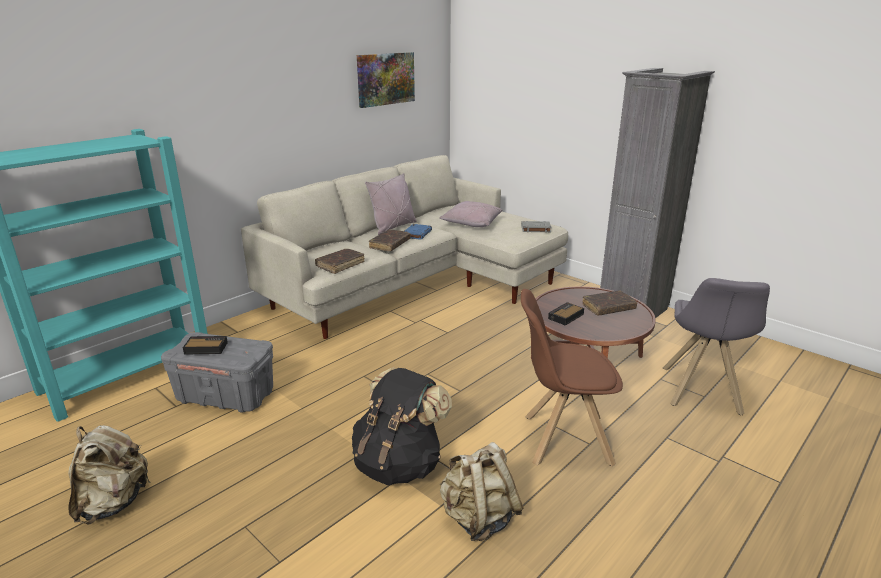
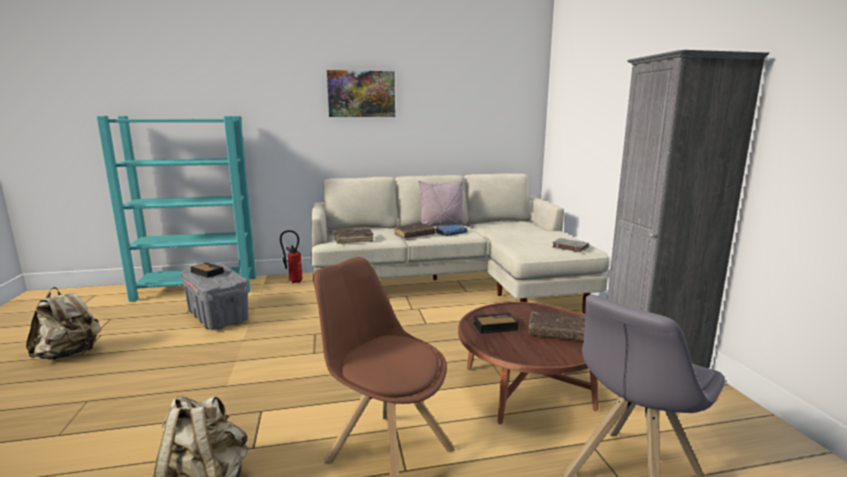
camera: 35 degrees right, 10 degrees down
black backpack [352,367,452,485] -> none
picture [357,52,415,108] -> picture moved to [327,70,395,117]
purple pillow [439,201,502,227] -> none
none -> fire extinguisher [280,230,303,283]

